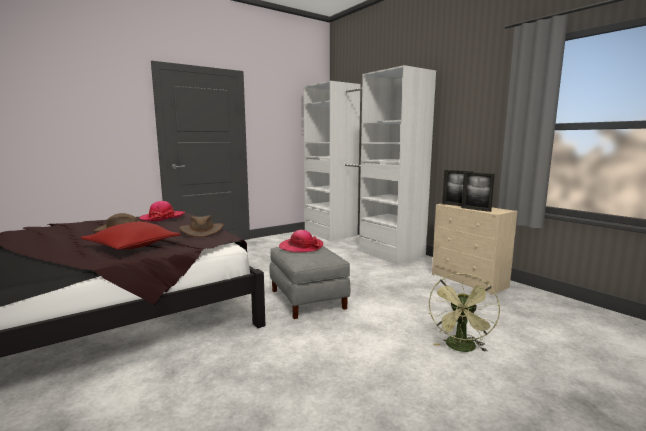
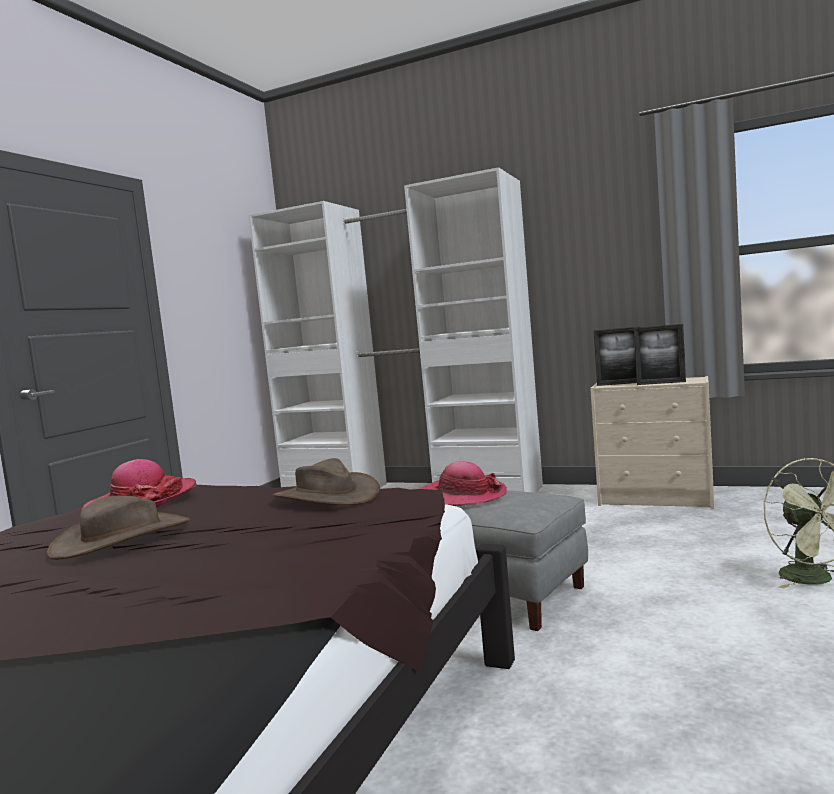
camera: 30 degrees left, 5 degrees down
red pillow [81,222,181,250] -> none

